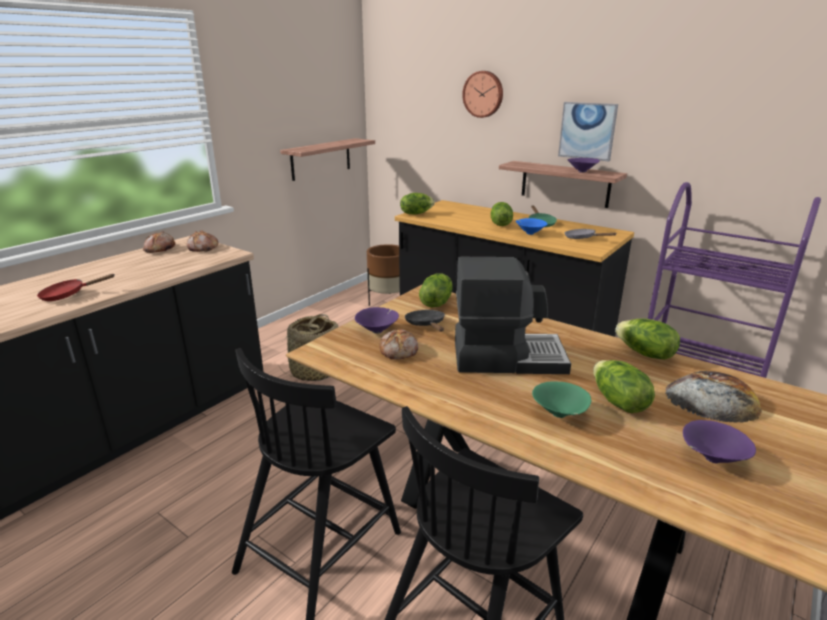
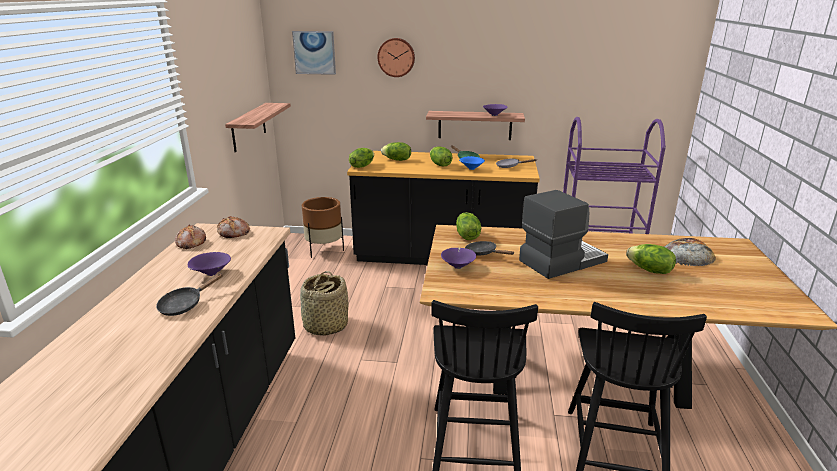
camera: 30 degrees left, 0 degrees up
red frying pan [37,274,114,301] -> black frying pan [156,273,223,316]
bread [380,329,418,359] -> none
green bowl [532,381,592,418] -> none
picture [558,102,618,161] -> picture moved to [292,31,336,75]
lettuce [615,319,680,360] -> lettuce moved to [381,142,411,161]
purple bowl [683,420,756,463] -> purple bowl moved to [188,252,231,276]

